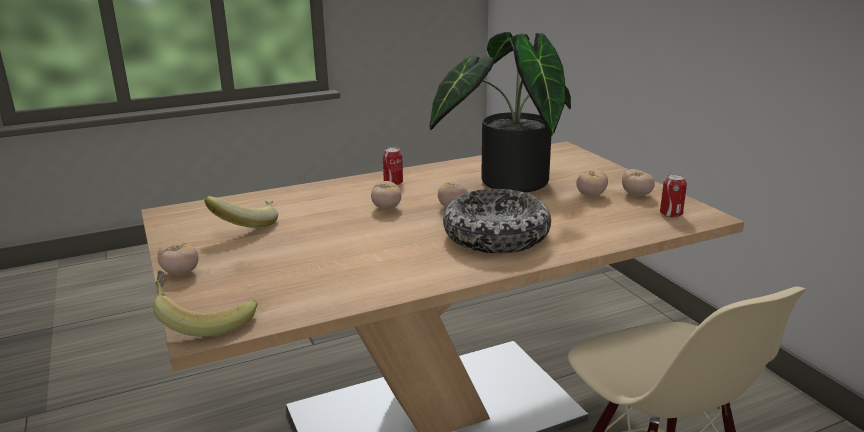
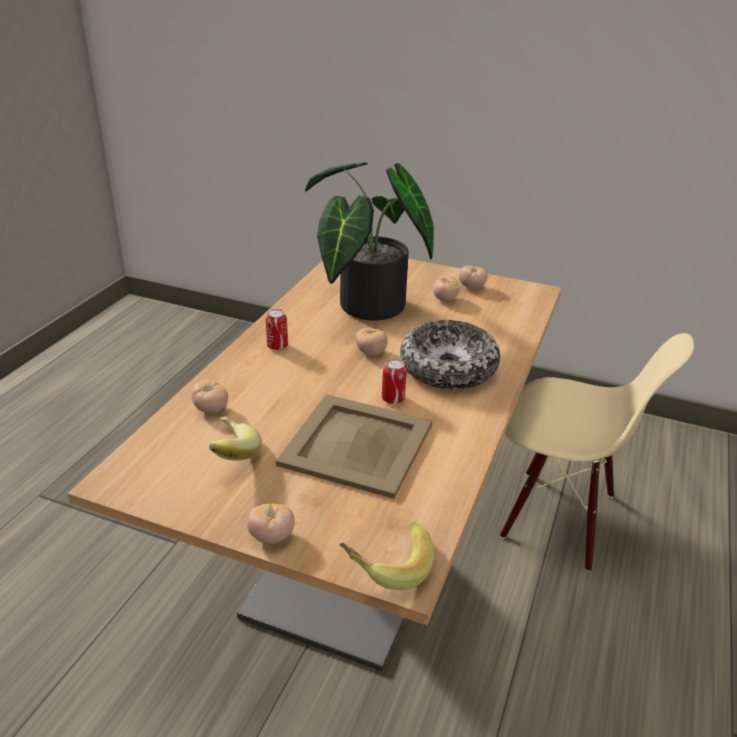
camera: 45 degrees left, 10 degrees up
tomato [371,181,401,210] -> tomato moved to [192,380,228,413]
can [660,174,687,218] -> can moved to [382,359,406,404]
none -> beige tray [276,394,433,499]

